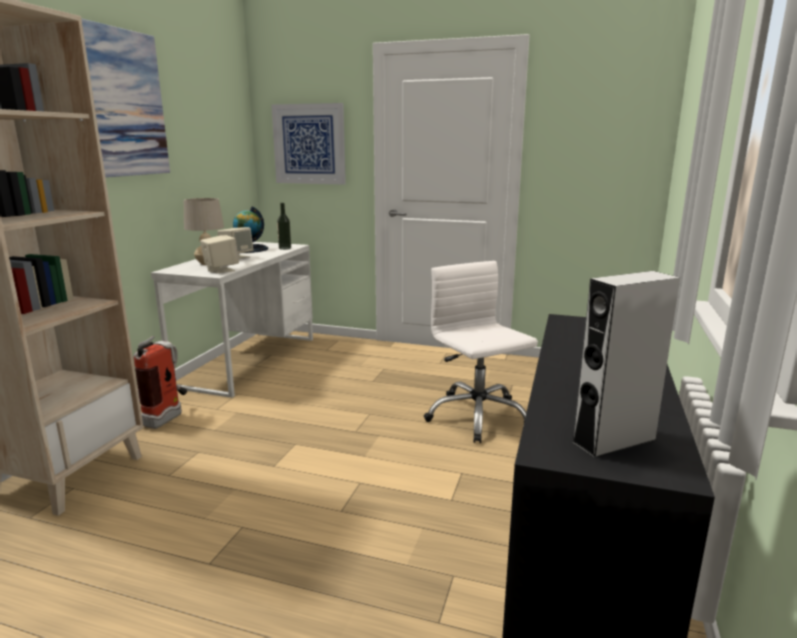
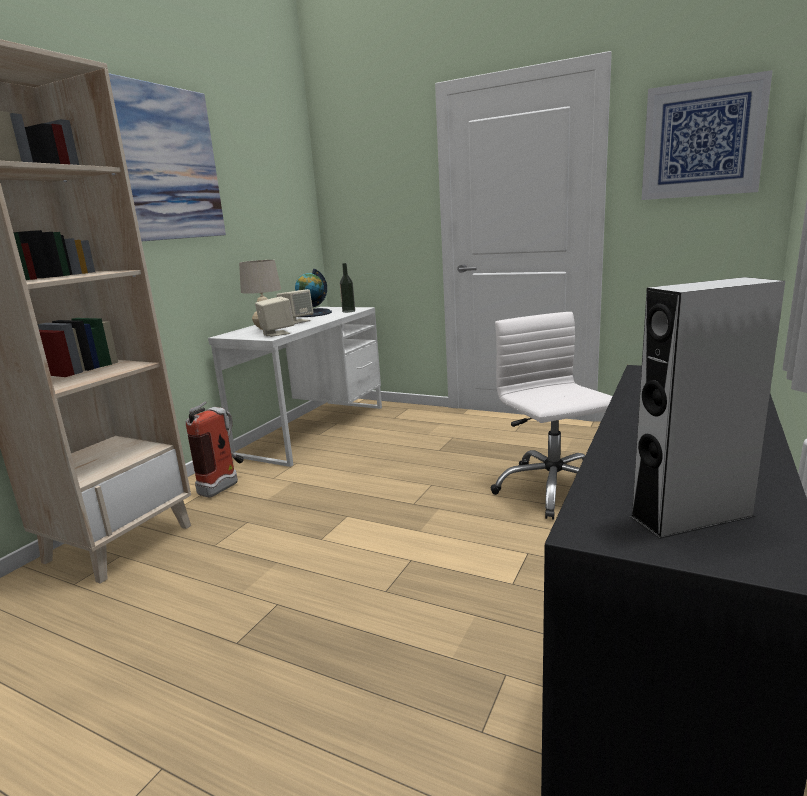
camera: 10 degrees right, 0 degrees up
picture [271,103,346,185] -> picture moved to [642,70,773,200]

